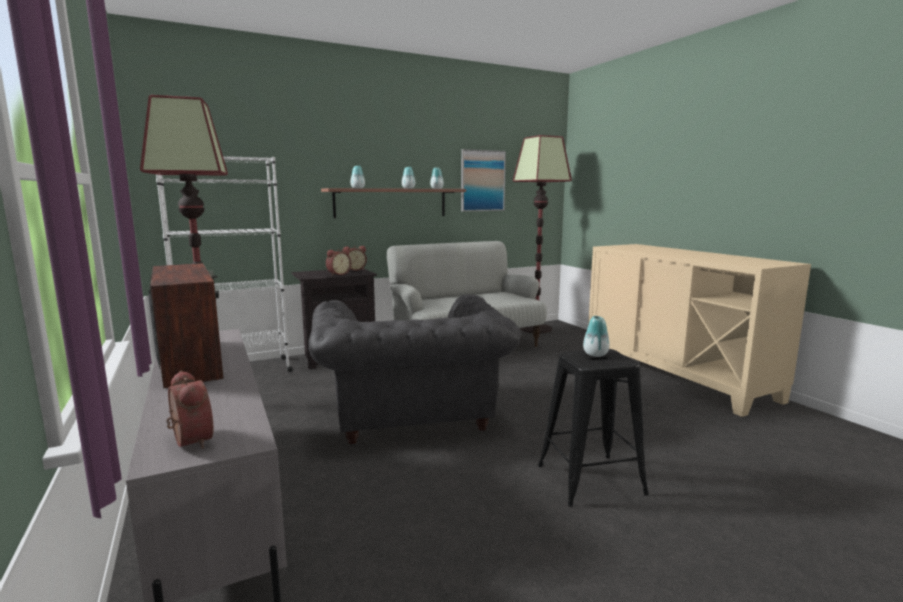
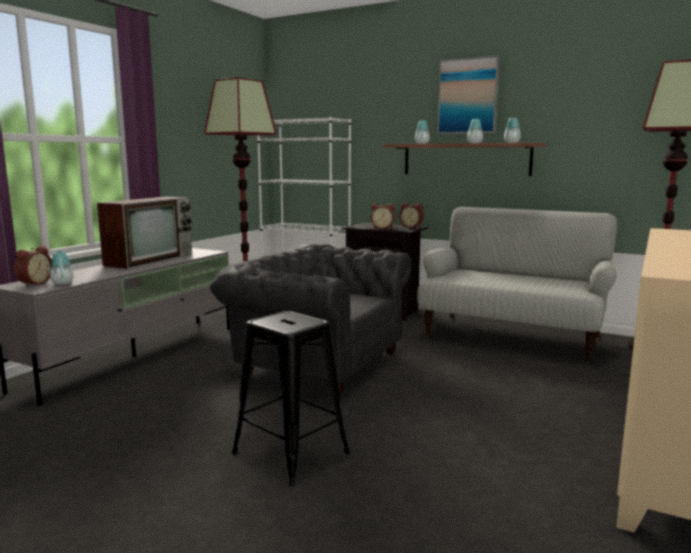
camera: 55 degrees right, 0 degrees up
grey armchair [308,294,521,444] -> grey armchair turned 75 degrees clockwise [210,244,411,394]
picture [461,149,506,211] -> picture moved to [437,55,500,134]
vase [583,316,610,357] -> vase moved to [50,251,74,285]

